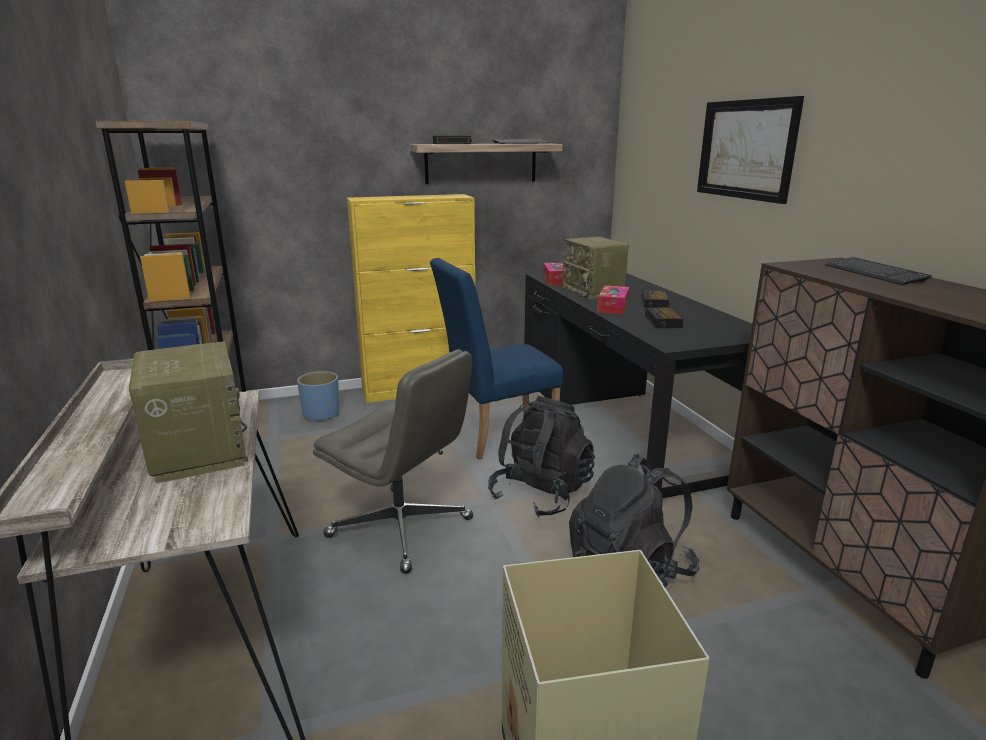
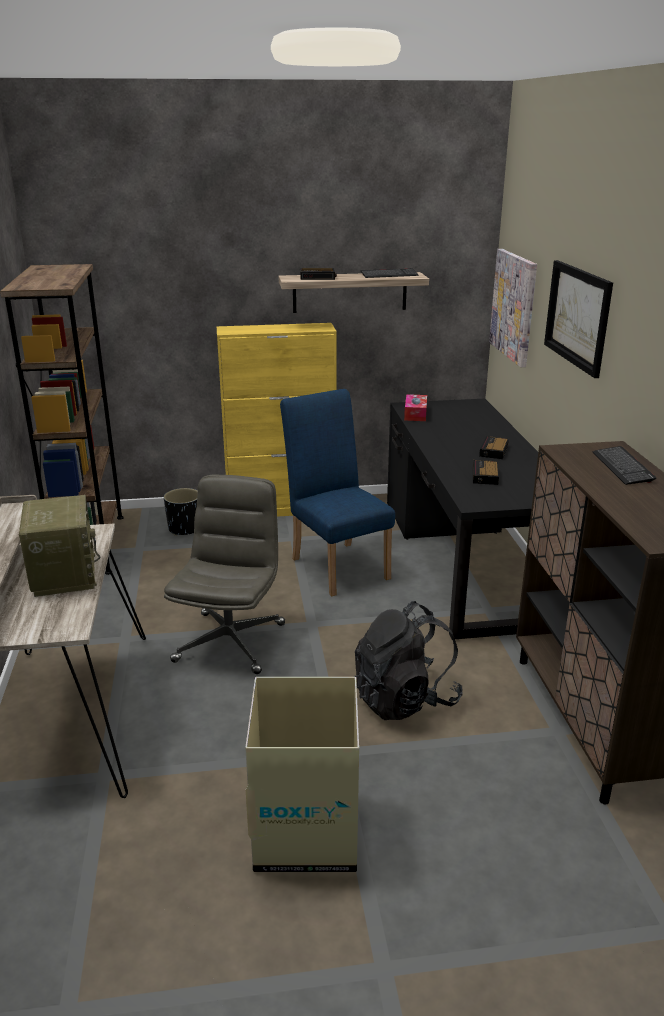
camera: 10 degrees right, 5 degrees up
blue planter [297,371,340,422] -> black planter [164,488,198,536]
grey office chair [313,349,473,574] -> grey office chair turned 120 degrees counterclockwise [164,474,285,674]
blue chair [430,258,563,460] -> blue chair turned 75 degrees clockwise [280,389,395,597]
black backpack [488,396,595,518] -> none
radio [562,237,629,299] -> none
tissue box [597,285,629,315] -> none
none -> picture [489,249,537,367]

